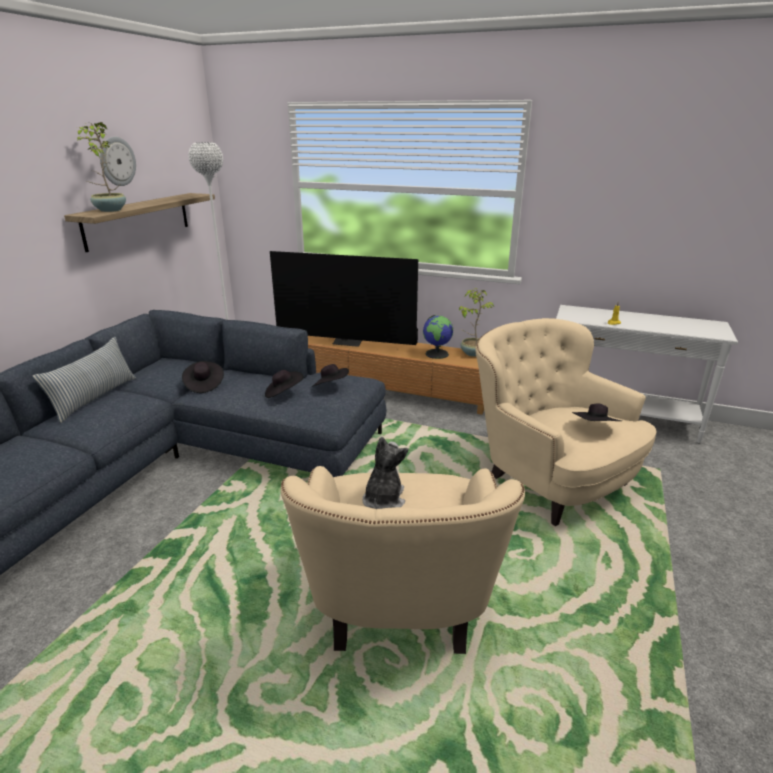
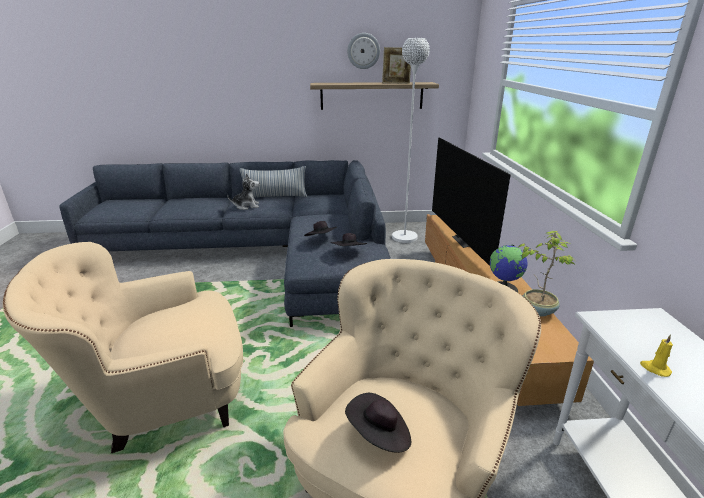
camera: 65 degrees right, 0 degrees up
potted plant [76,122,126,212] -> none
black hat [182,361,224,393] -> none
plush toy [362,437,408,509] -> plush toy moved to [227,173,259,210]
none -> picture frame [382,47,411,84]

